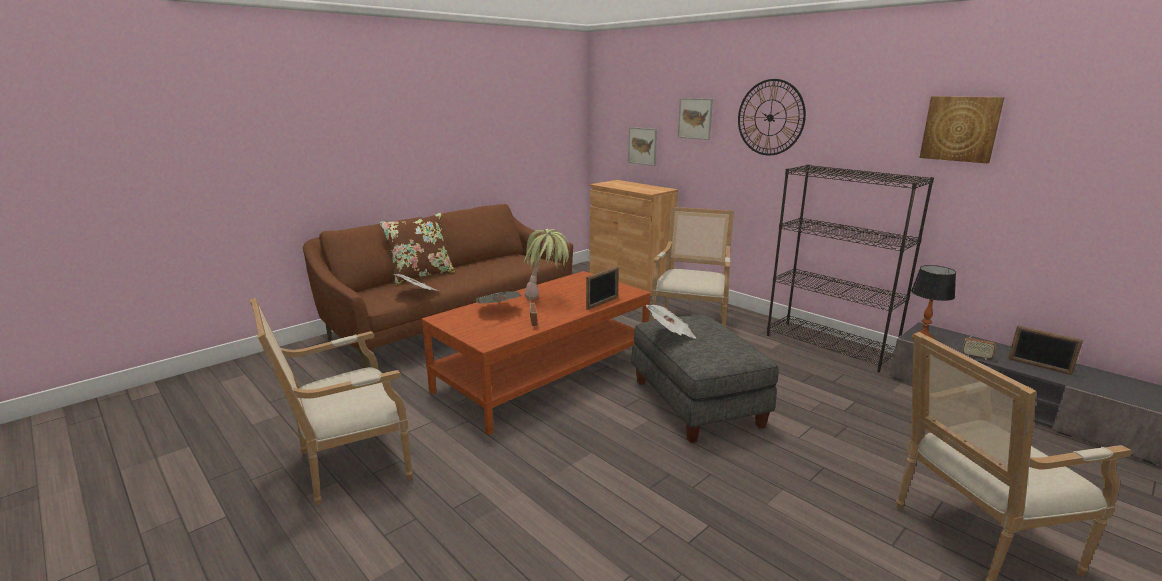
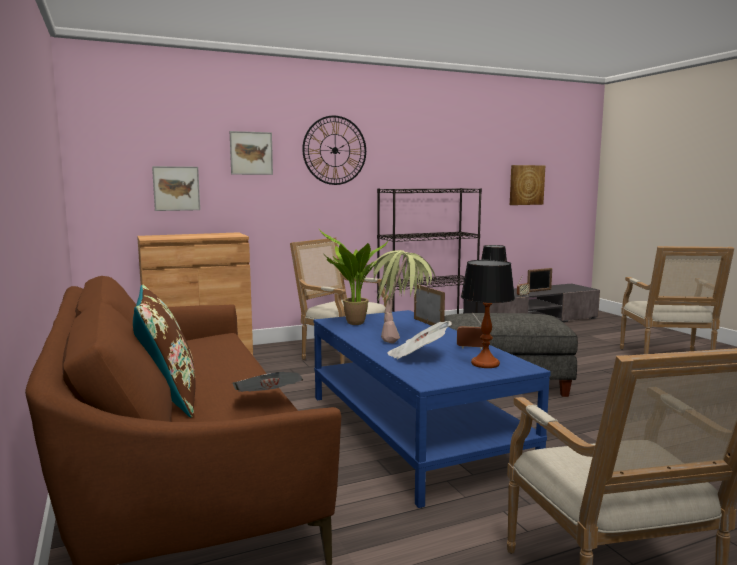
camera: 70 degrees left, 10 degrees down
brown coffee table [421,271,650,435] -> blue coffee table [314,310,551,508]
newspaper [646,305,696,339] -> none
picture [919,96,1005,163] -> picture moved to [510,165,545,205]
none -> potted plant [318,228,388,325]
none -> table lamp [461,260,515,368]

